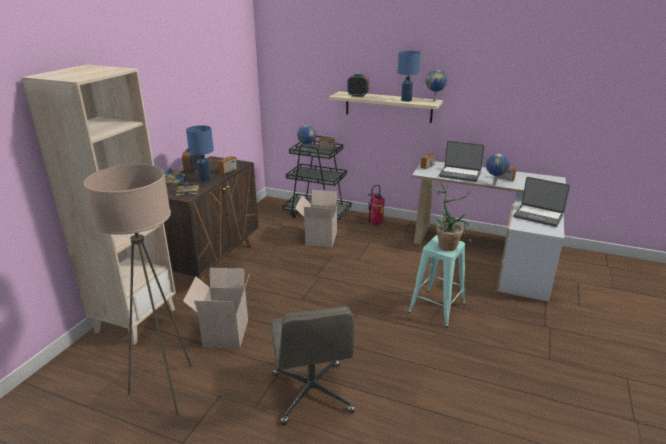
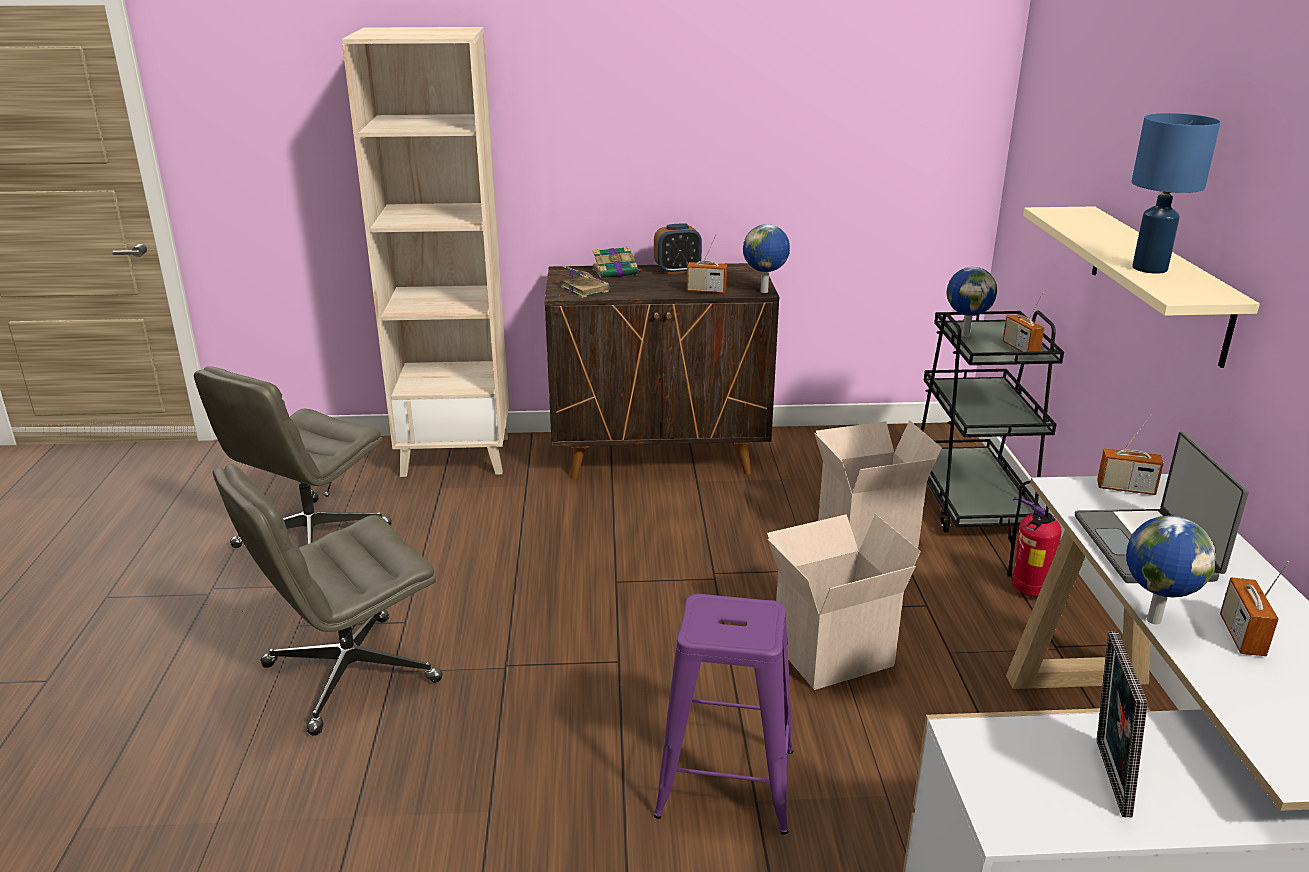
camera: 65 degrees right, 0 degrees up
beige floor lamp [84,164,192,416] -> grey office chair [194,366,392,548]
cardboard box [183,268,250,348] -> cardboard box moved to [767,514,921,690]
blue table lamp [186,125,214,182] -> none
alarm clock [347,74,369,97] -> none
turquoise stool [408,235,466,327] -> purple stool [654,594,793,834]
globe [426,70,447,102] -> globe moved to [743,224,790,293]
potted plant [428,182,477,251] -> none
laptop [514,177,570,227] -> picture frame [1097,632,1147,817]

